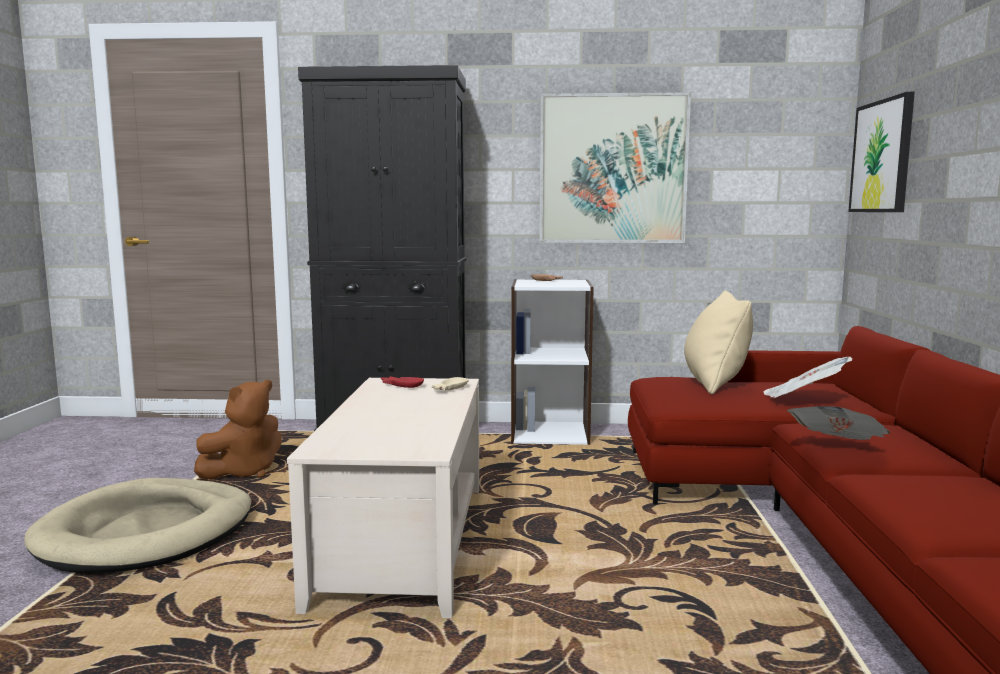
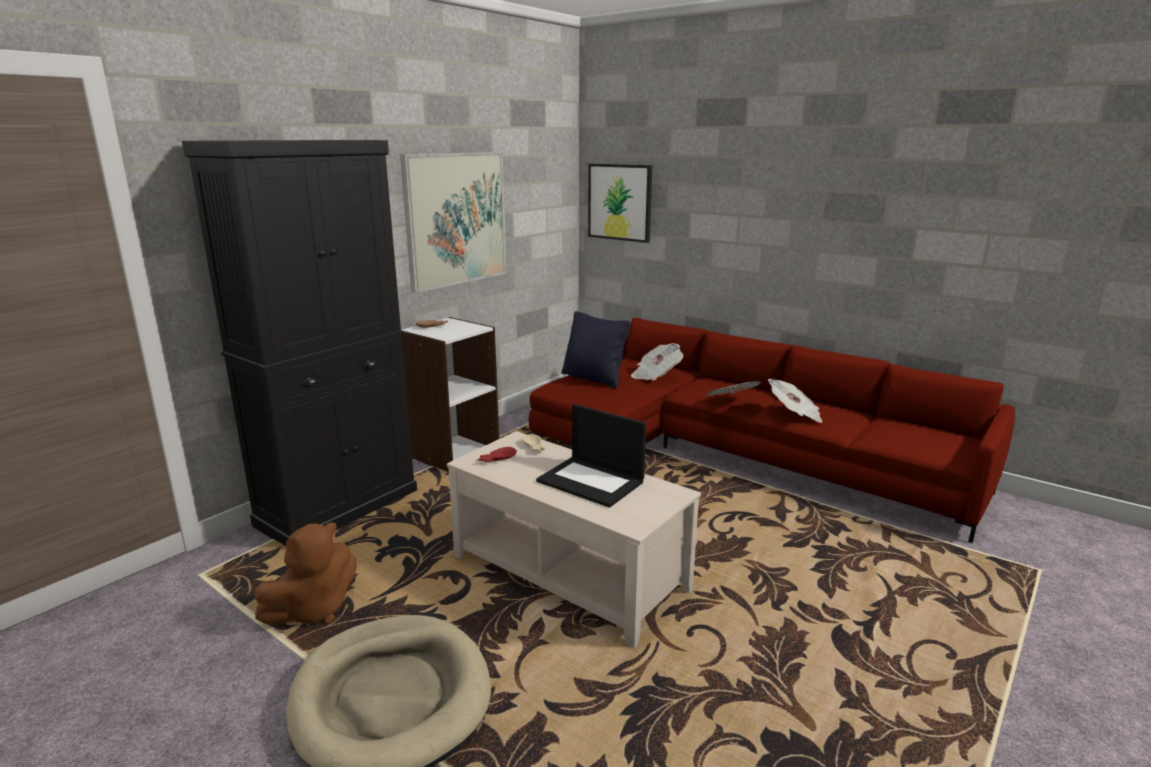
camera: 55 degrees left, 10 degrees up
brown plush toy [194,380,282,480] -> brown plush toy turned 60 degrees clockwise [255,523,357,625]
beige pillow [684,291,753,394] -> black pillow [561,311,631,388]
none -> laptop [536,404,646,508]
none -> newspaper [768,379,823,423]

